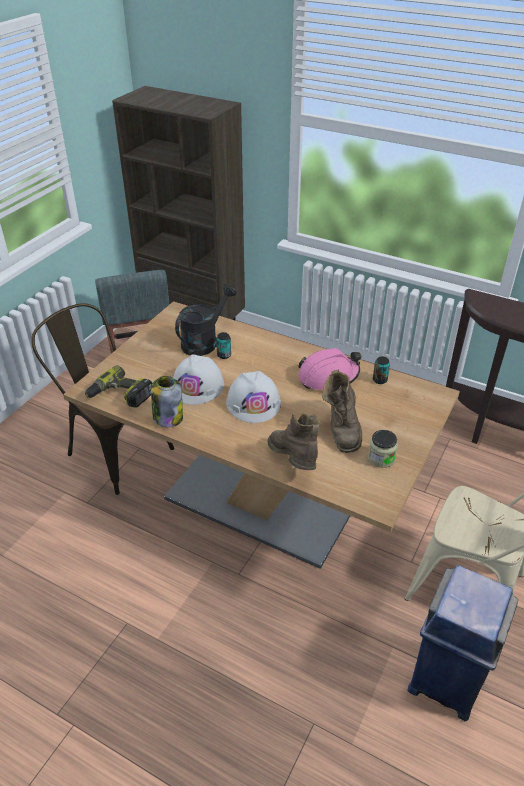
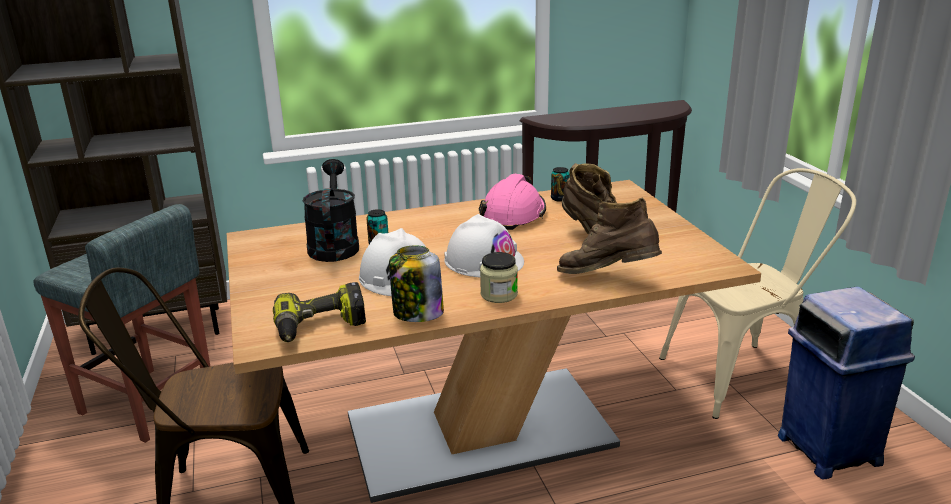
camera: 45 degrees left, 15 degrees down
jar [368,430,398,468] -> jar moved to [480,252,518,303]

